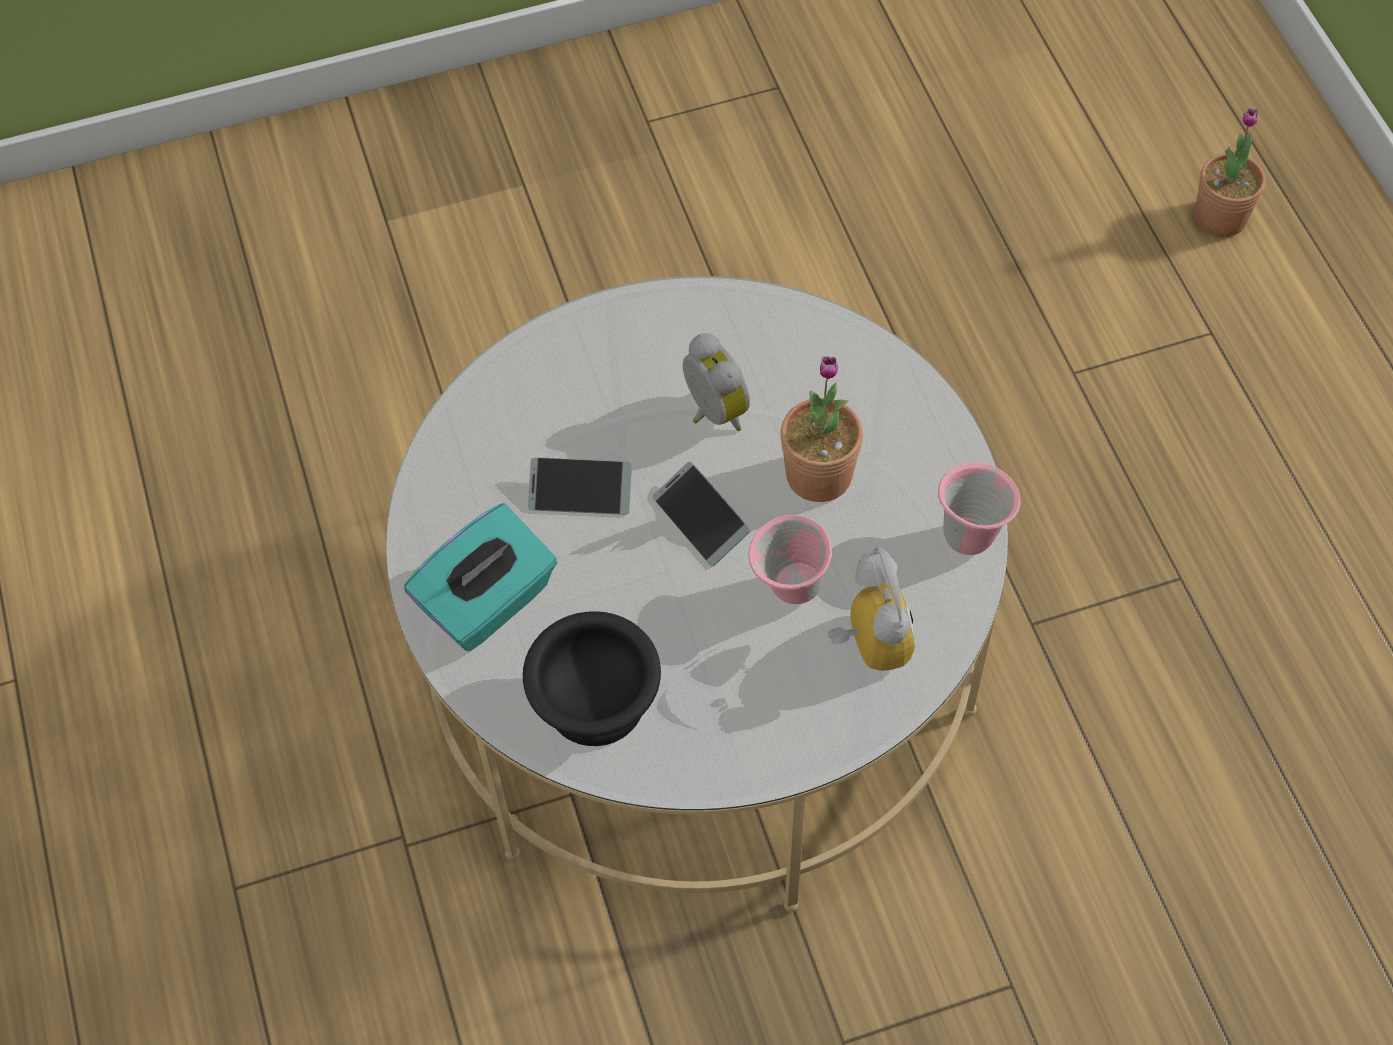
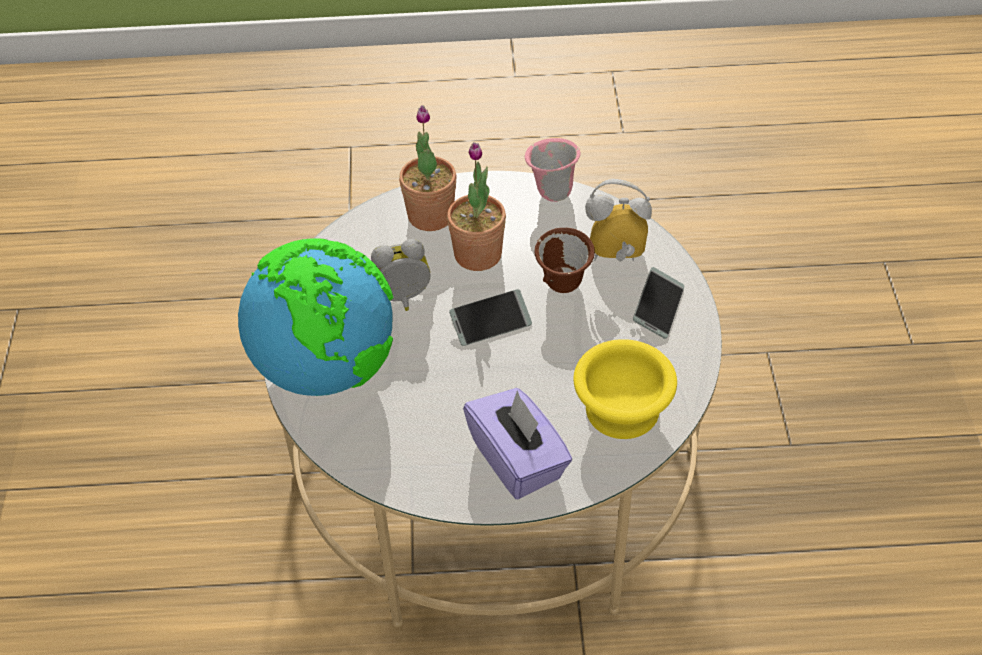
camera: 75 degrees left, 10 degrees down
turquoise tissue box [404,503,558,652] -> purple tissue box [463,388,572,499]
black bowl [523,611,661,746] -> yellow bowl [574,339,677,439]
phone [528,457,632,515] -> phone moved to [633,267,684,339]
pink mug [749,515,832,604] -> brown mug [535,228,595,293]
potted plant [1195,108,1265,237] -> potted plant moved to [399,105,457,231]
none -> globe [238,238,393,396]

